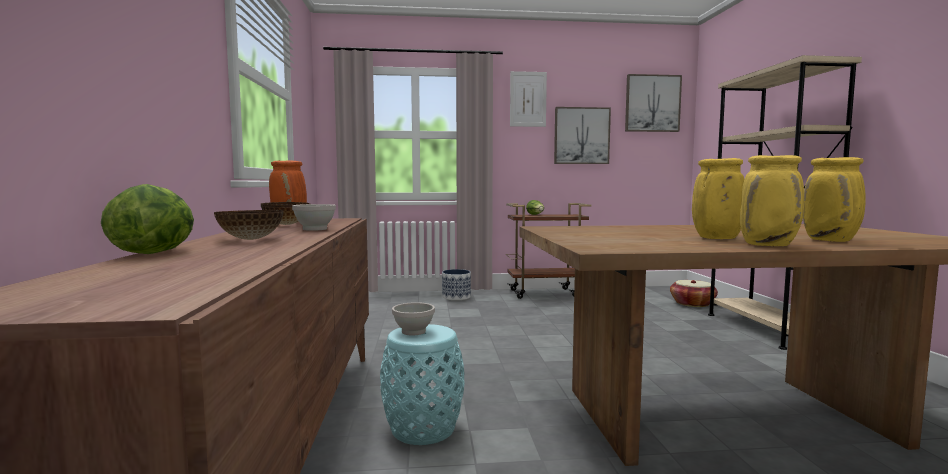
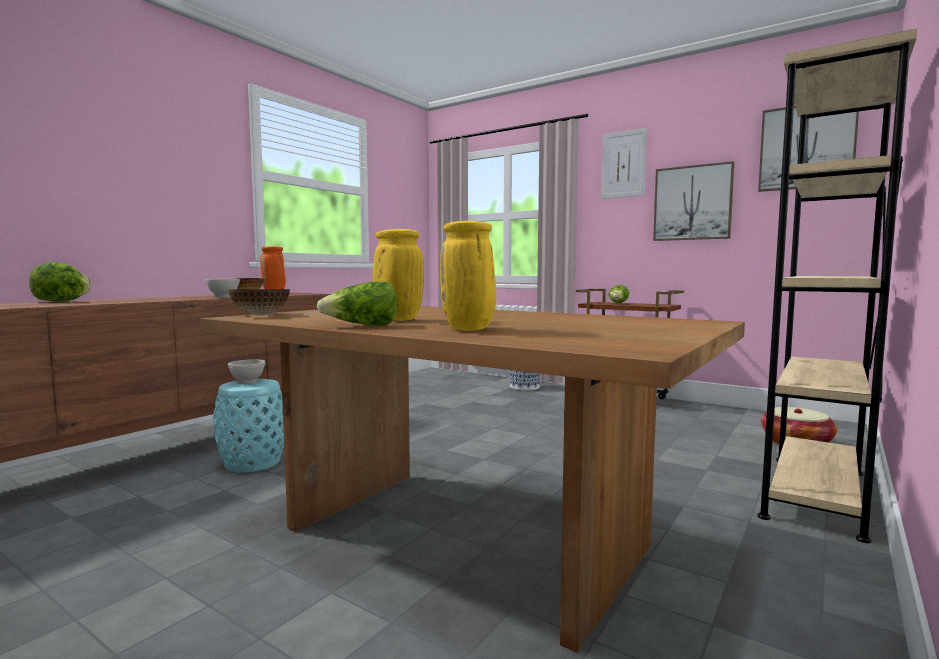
camera: 40 degrees right, 0 degrees up
bowl [214,210,284,240] -> bowl moved to [229,289,290,315]
yellow vase [740,155,804,246] -> lettuce [317,282,397,326]

